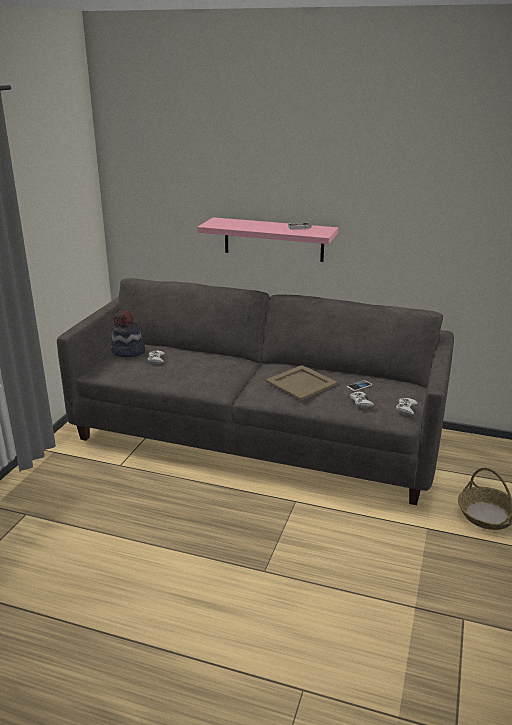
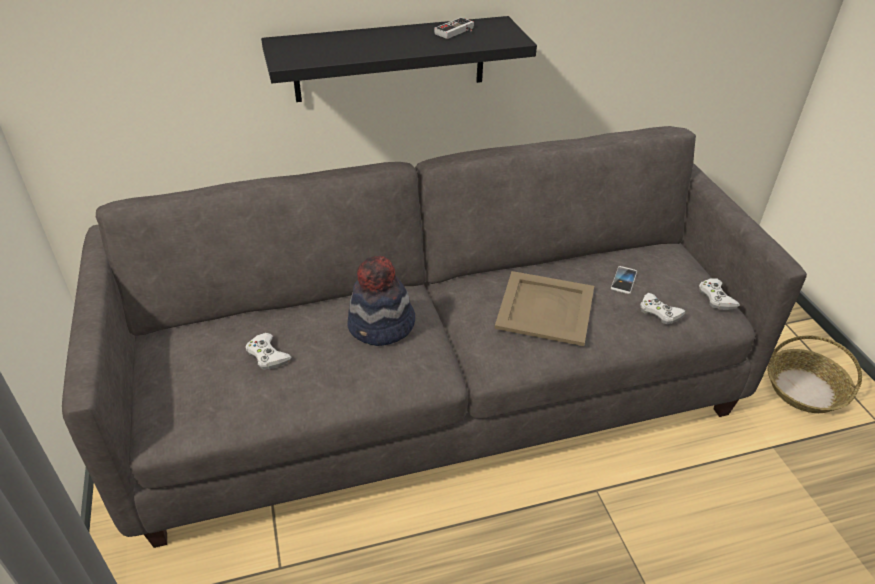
camera: 35 degrees left, 15 degrees up
hat [111,310,145,357] -> hat moved to [347,256,415,346]
pink shelf [197,217,338,262] -> black shelf [261,16,537,102]

